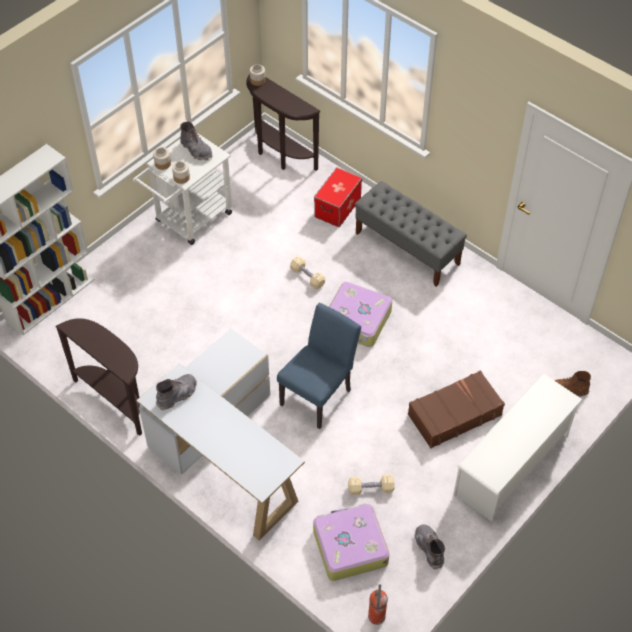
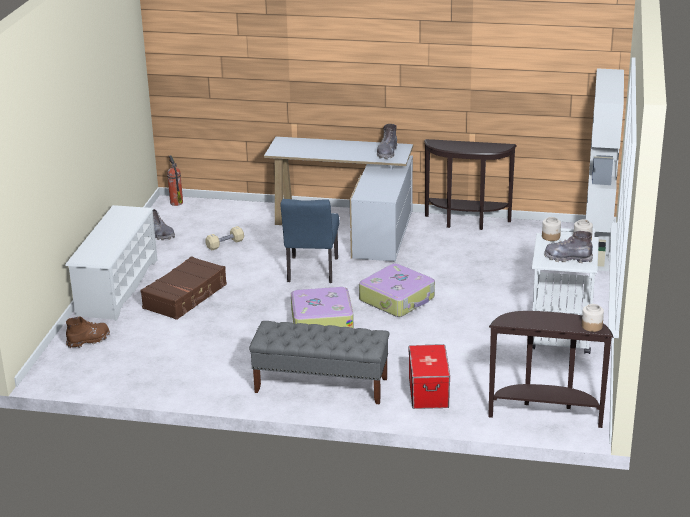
camera: 150 degrees right, 25 degrees down
beige dumbbell [290,257,325,289] -> none
suitcase [313,503,390,581] -> suitcase moved to [359,263,435,317]

